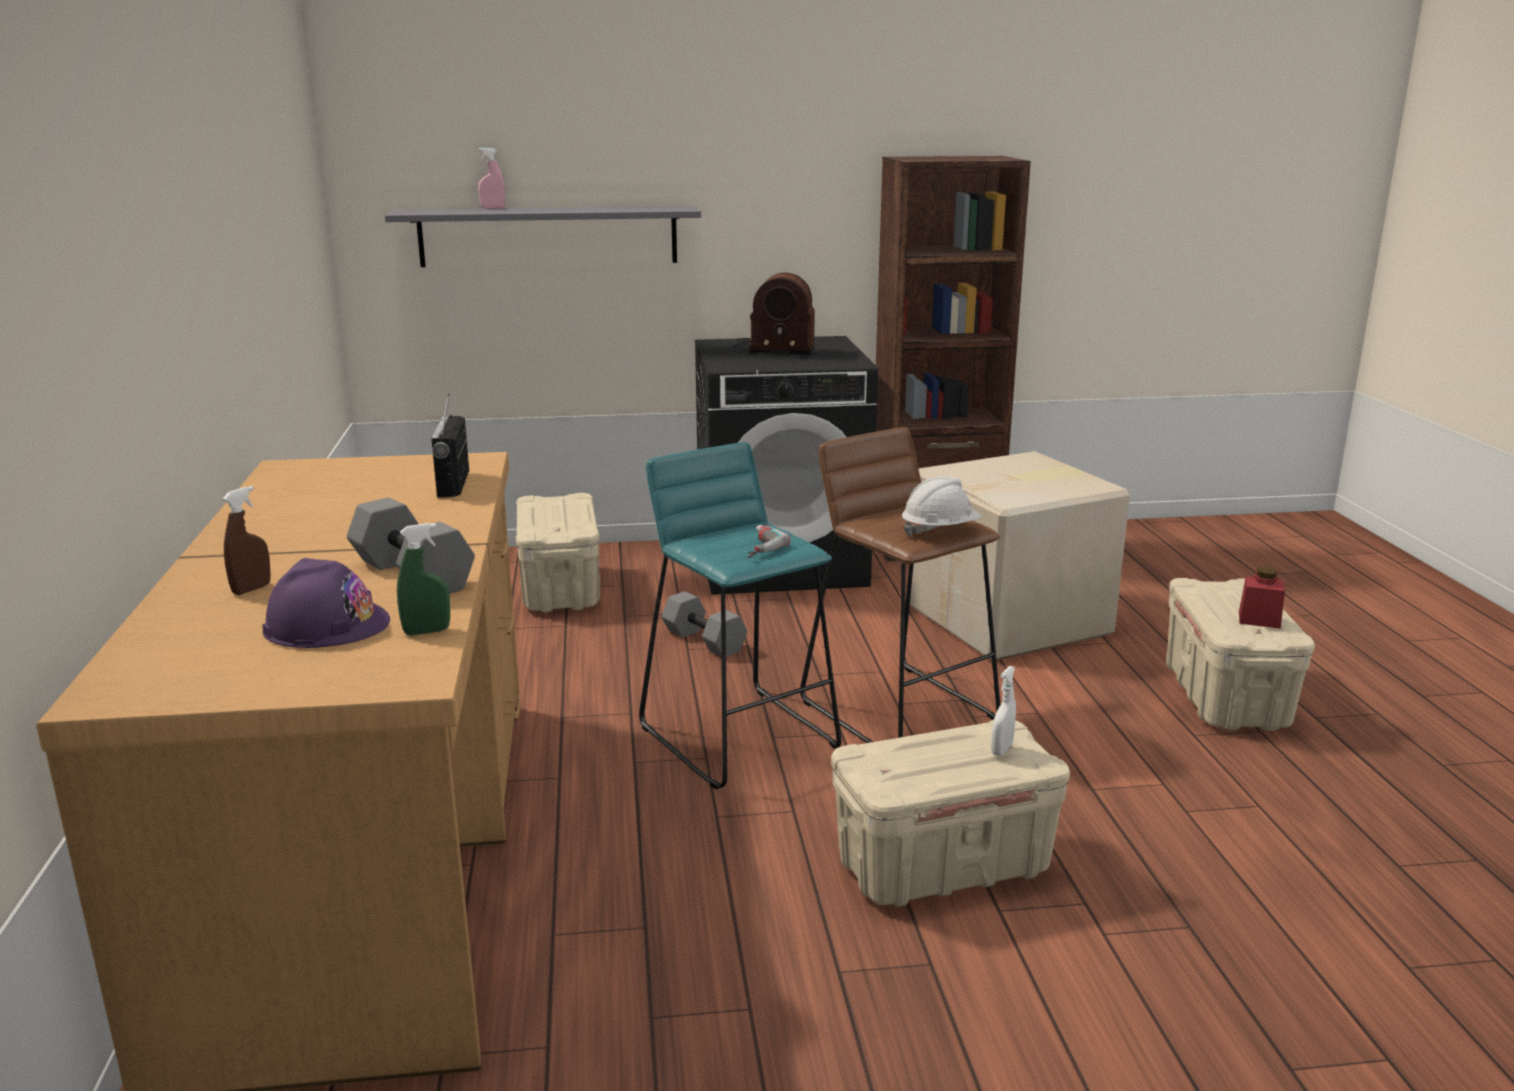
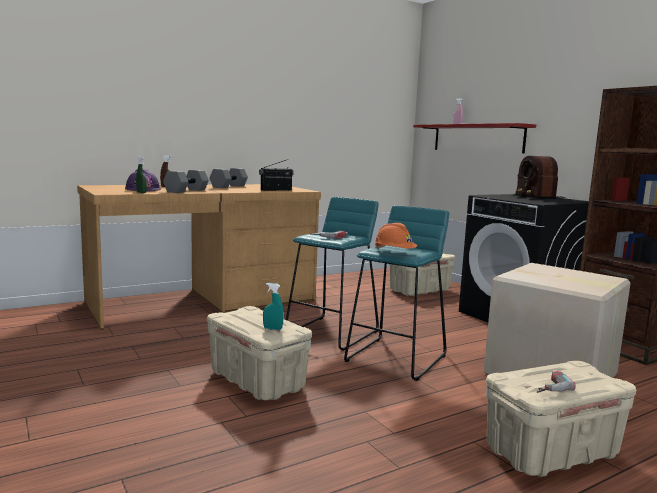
camera: 65 degrees right, 10 degrees down
grey shelf [385,206,701,267] -> red shelf [413,123,536,153]
grey dumbbell [662,591,747,657] -> grey dumbbell moved to [209,168,248,188]
brown stool [800,427,1000,743] -> turquoise stool [344,205,449,381]
white hard hat [902,476,982,536] -> orange hard hat [374,223,417,250]
white spray bottle [991,666,1016,756] -> turquoise spray bottle [263,283,284,330]
red jar [1239,567,1285,629] -> power drill [537,370,576,393]

